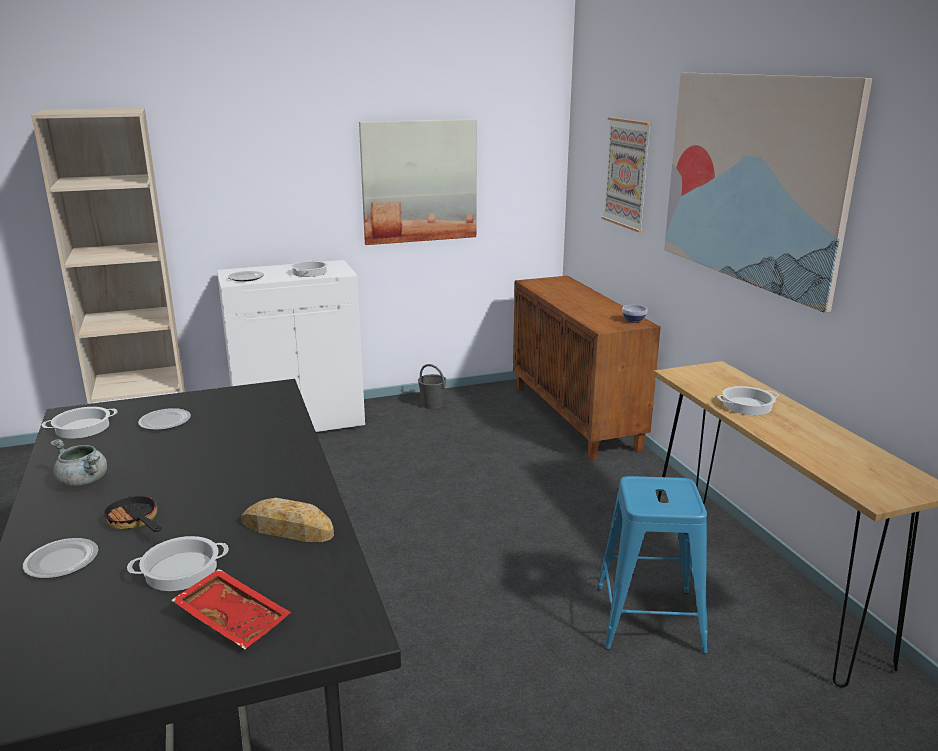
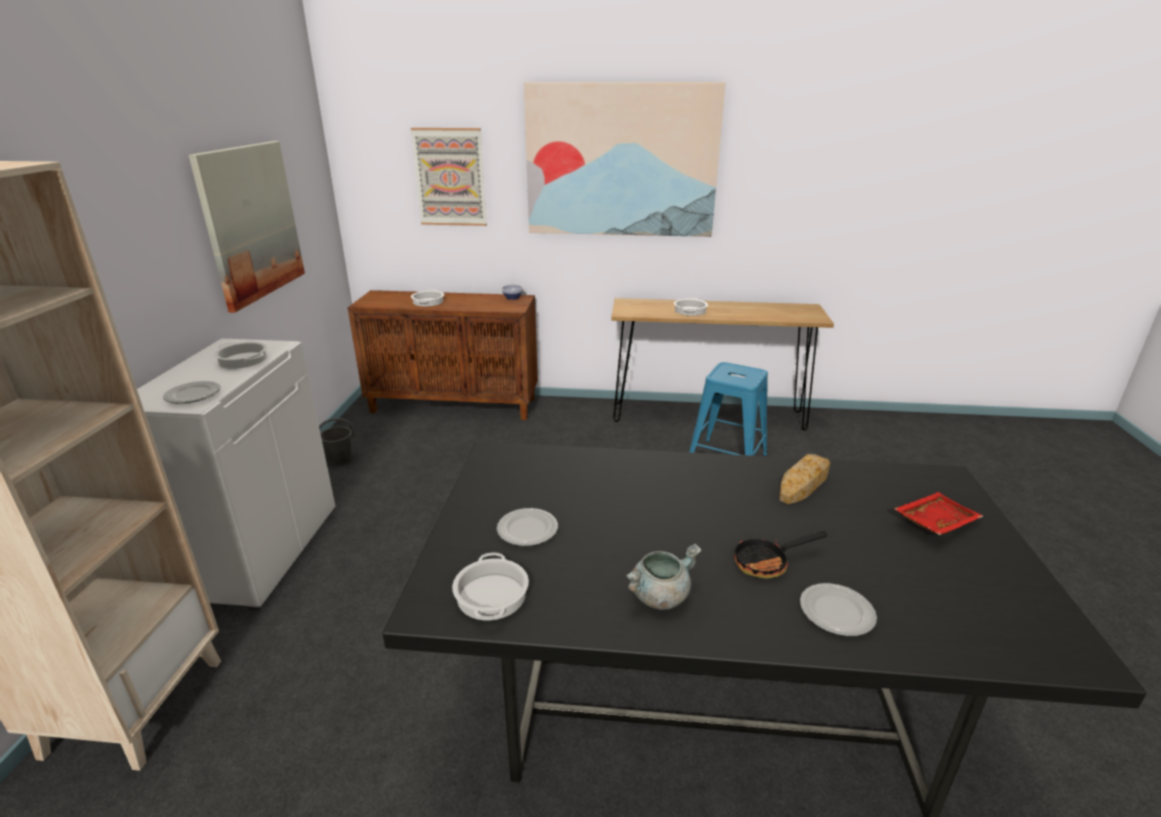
camera: 65 degrees left, 5 degrees up
cooking pot [127,536,229,591] -> cooking pot moved to [411,290,444,307]

